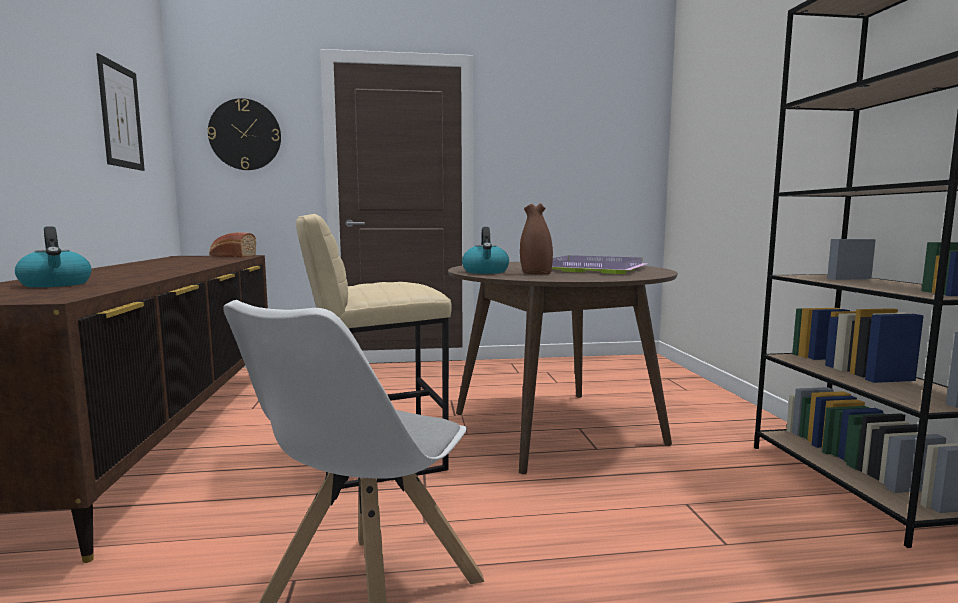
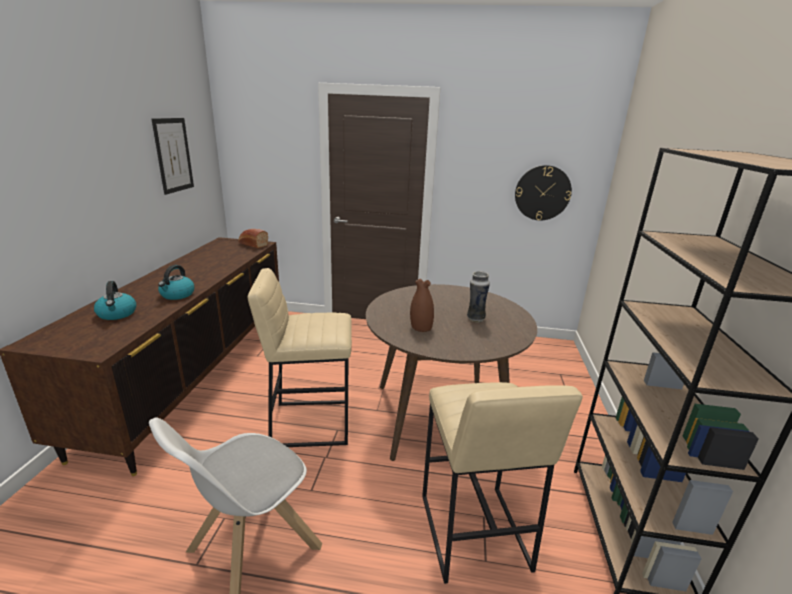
camera: 15 degrees right, 15 degrees up
wall clock [207,98,281,170] -> wall clock moved to [515,165,572,220]
kettle [462,227,509,274] -> kettle moved to [158,265,194,300]
purple tray [552,255,648,274] -> vase [467,271,490,323]
none -> beige stool [422,382,583,584]

